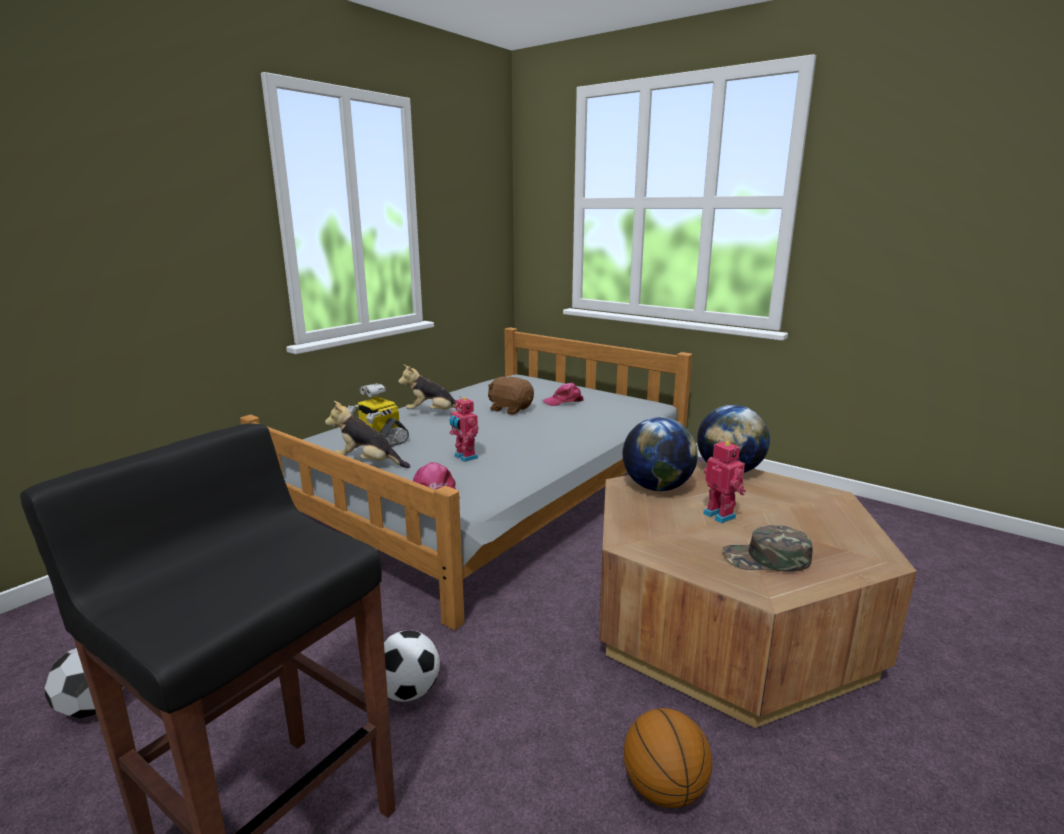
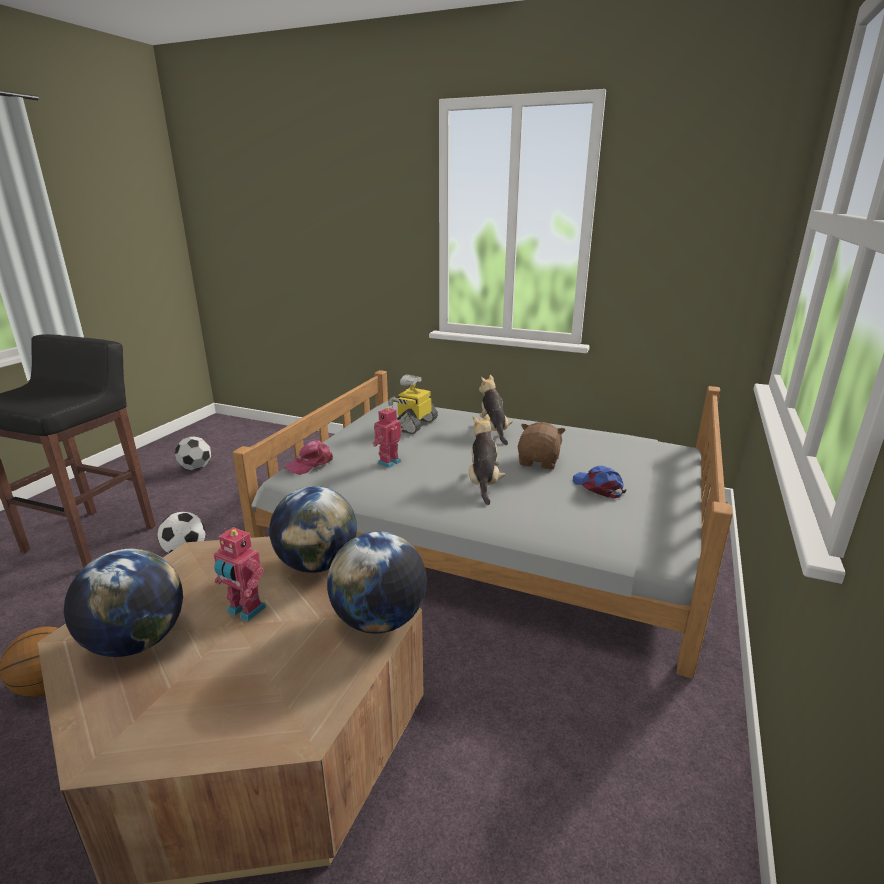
camera: 75 degrees right, 5 degrees up
plush toy [325,401,411,468] -> plush toy moved to [469,414,506,505]
pink cap [542,383,584,406] -> blue cap [573,466,627,498]
toy robot [703,439,746,523] -> toy robot turned 75 degrees clockwise [214,527,266,622]
green cap [722,525,813,572] -> globe [64,549,183,657]

